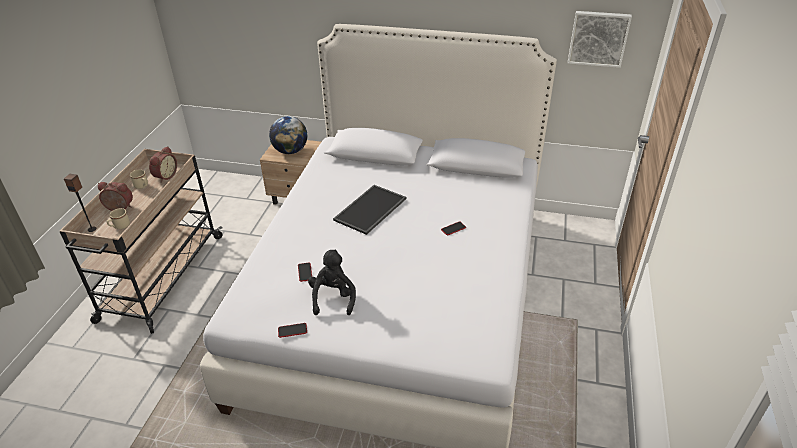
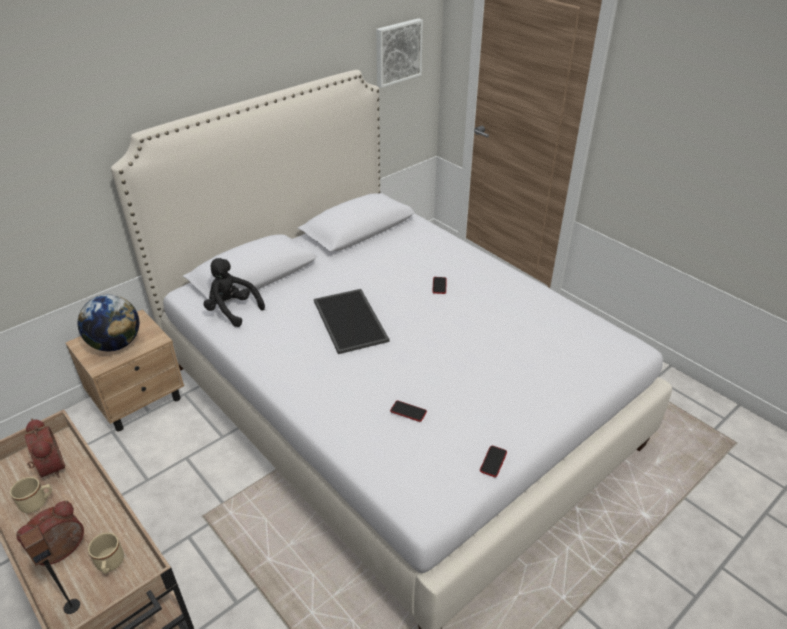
camera: 55 degrees left, 0 degrees up
black plush toy [308,250,356,315] -> black plush toy moved to [204,258,265,327]

